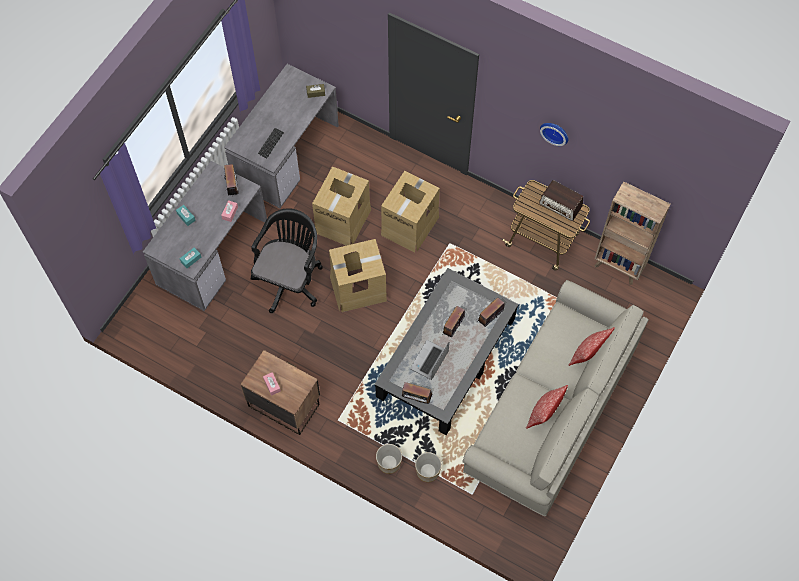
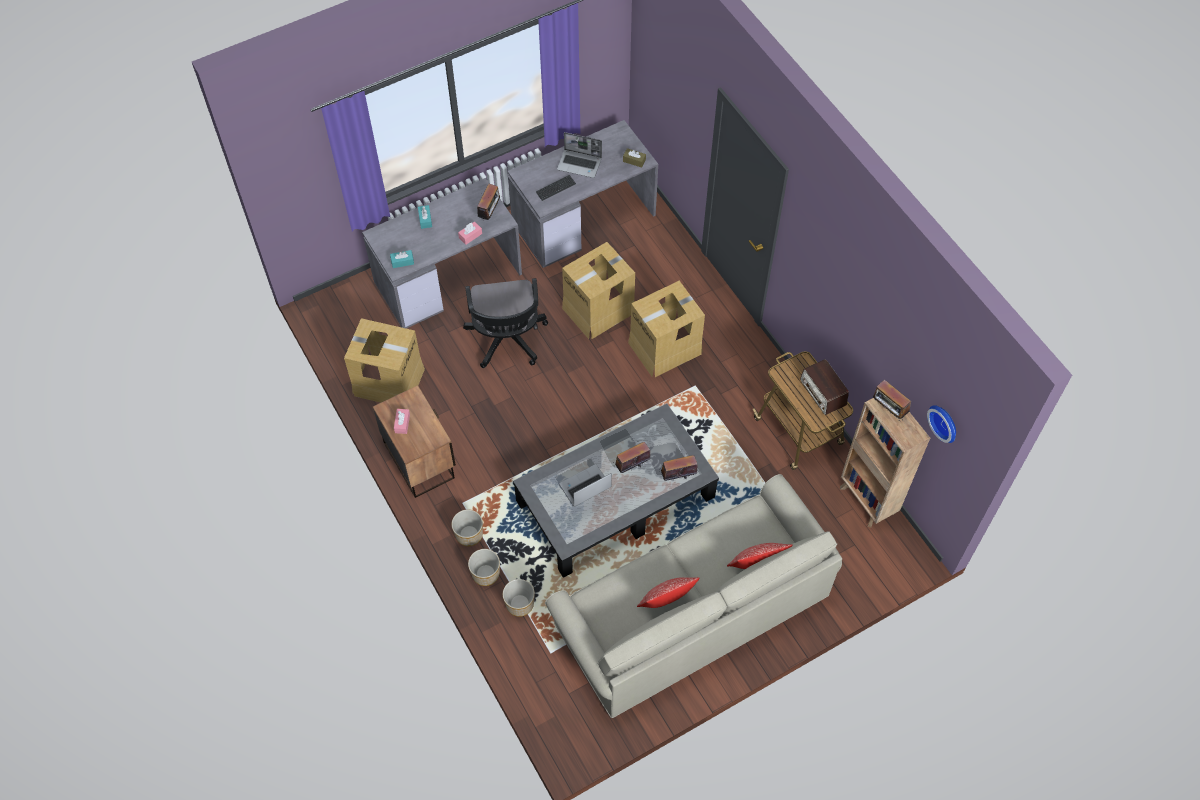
camera: 30 degrees right, 5 degrees down
black office chair [251,208,323,313] -> black office chair turned 120 degrees clockwise [463,278,548,368]
cardboard box [329,239,387,312] -> cardboard box moved to [344,318,425,403]
radio [402,382,432,407] -> radio moved to [873,380,911,421]
wall clock [540,123,568,146] -> wall clock moved to [927,405,956,443]
none -> planter [452,510,483,546]
none -> laptop [557,132,602,178]

